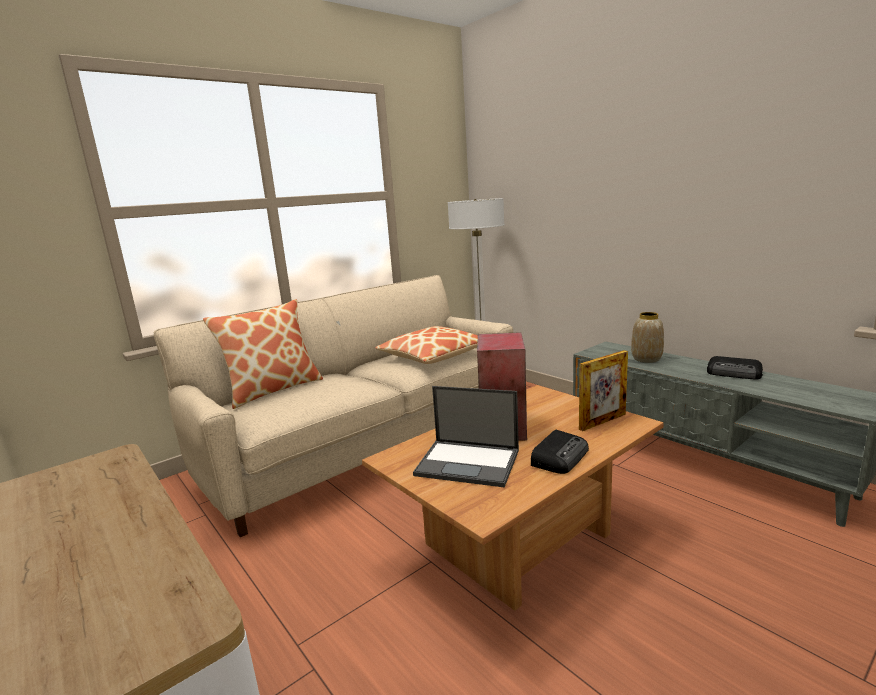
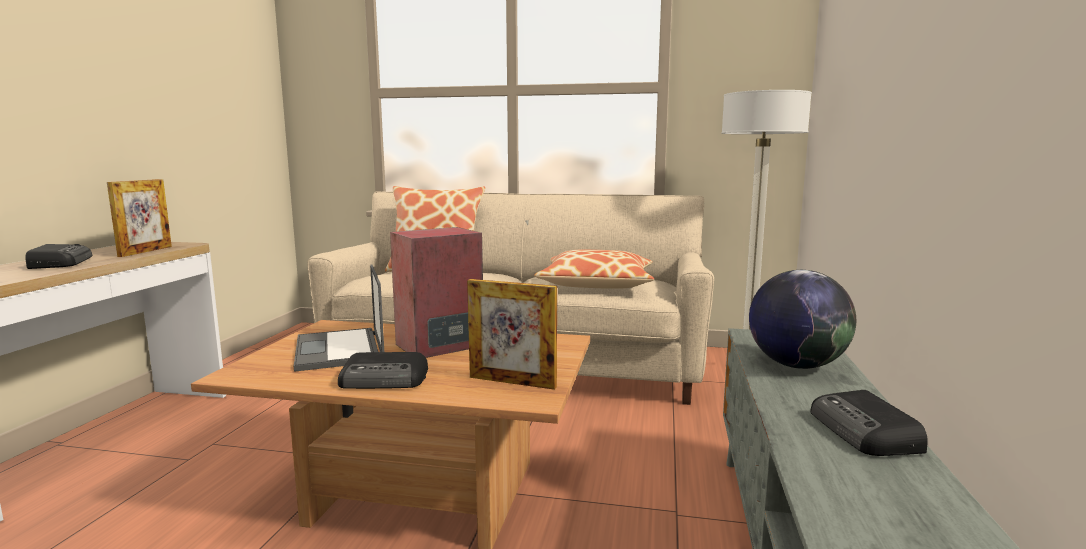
camera: 50 degrees right, 5 degrees down
vase [631,312,664,363] -> globe [749,270,856,369]
none -> radio [26,244,92,269]
none -> picture frame [107,179,172,257]

